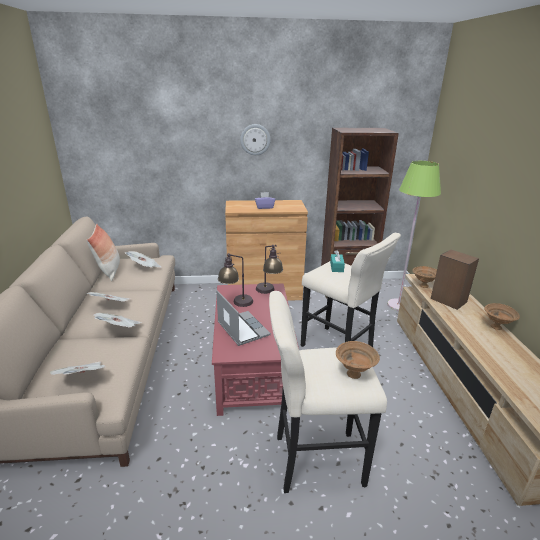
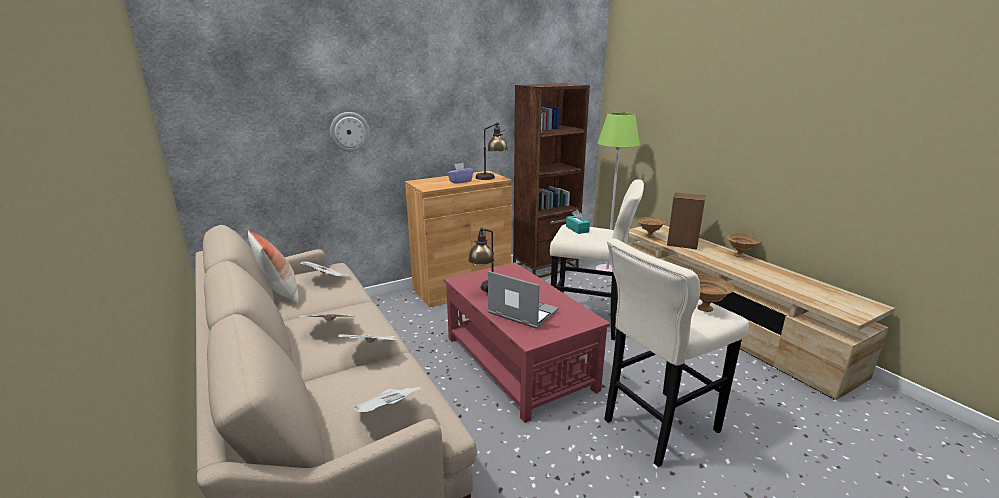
camera: 25 degrees left, 5 degrees down
wall clock [240,124,271,155] -> wall clock moved to [330,112,370,152]
table lamp [256,245,283,294] -> table lamp moved to [475,122,508,180]

